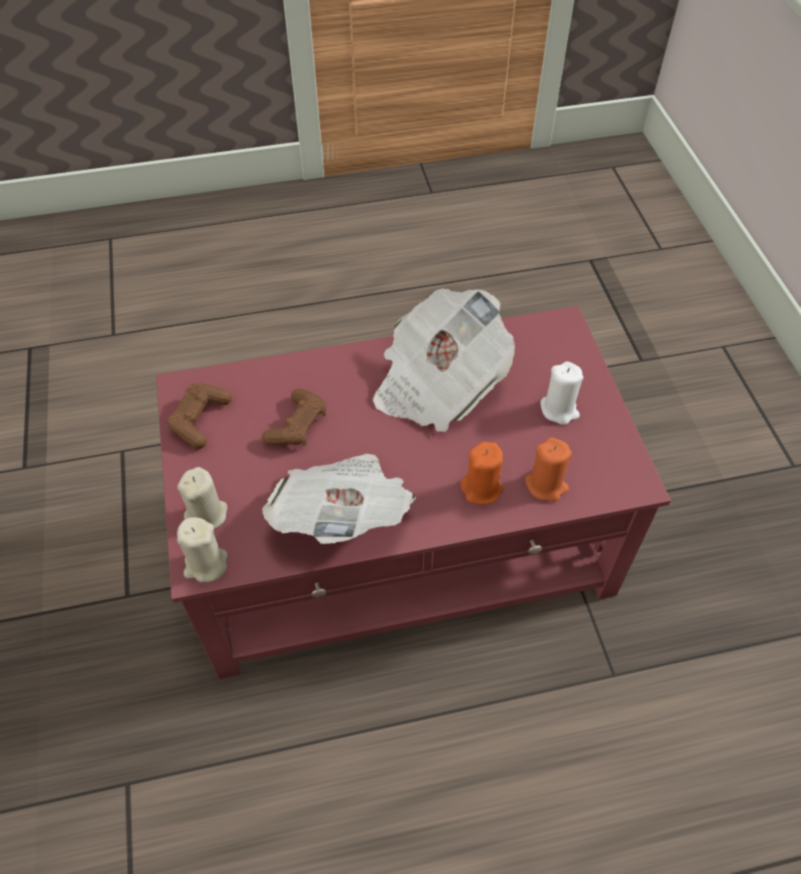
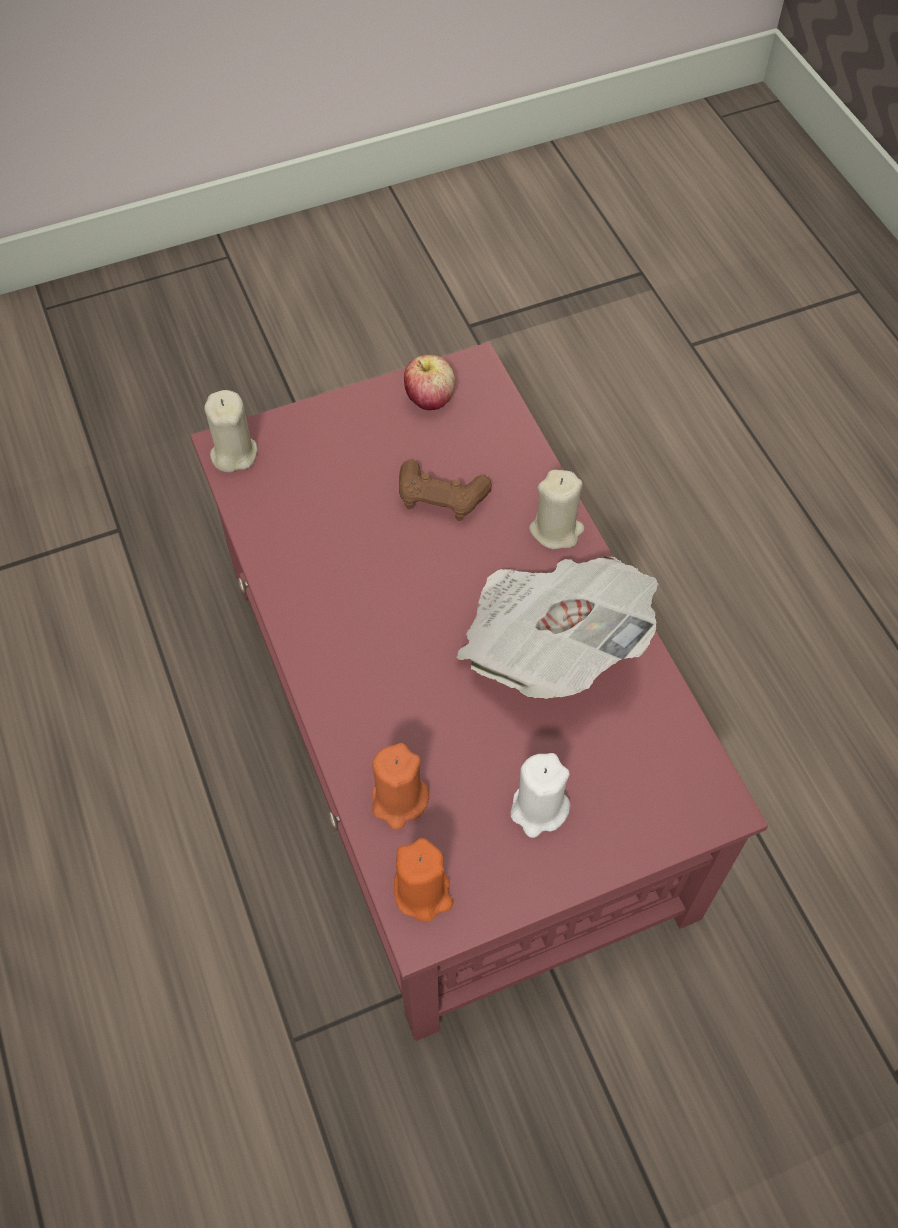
camera: 80 degrees right, 5 degrees up
brown game controller [167,383,232,449] -> apple [404,355,455,410]
beige candle [177,467,227,529] -> beige candle moved to [529,470,585,549]
newspaper [262,454,416,544] -> none
orange candle [461,442,503,505] -> orange candle moved to [394,838,453,922]

